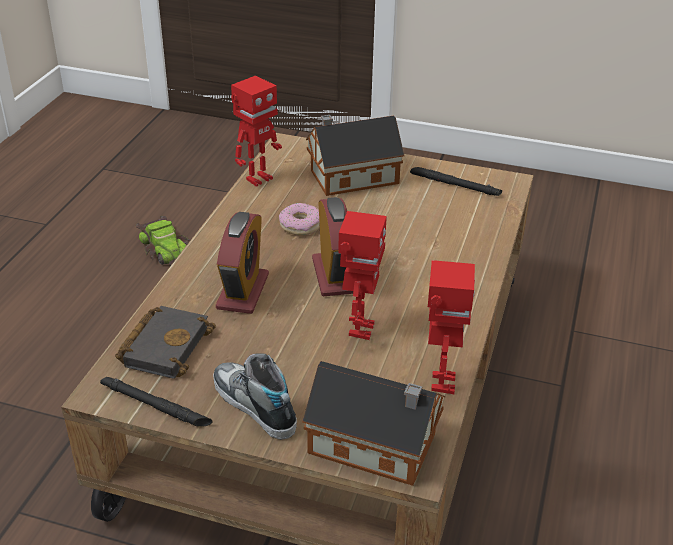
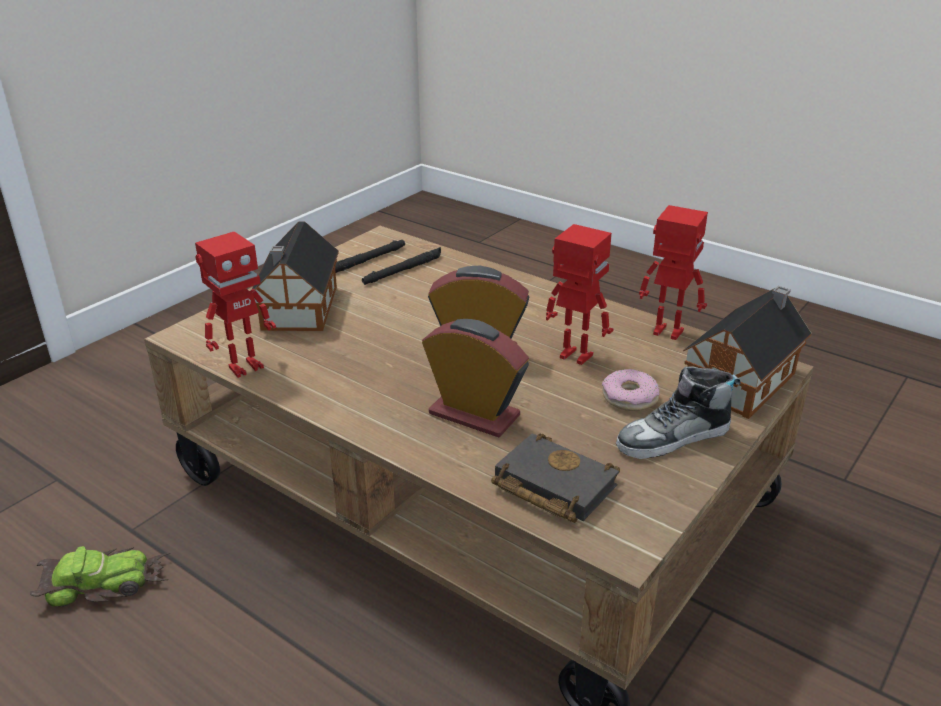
camera: 70 degrees left, 5 degrees down
black flashlight [100,377,213,427] -> black flashlight moved to [362,247,441,285]
toy robot [231,76,282,187] -> toy robot turned 75 degrees clockwise [195,231,276,378]
donut [279,203,320,236] -> donut moved to [602,369,659,411]

